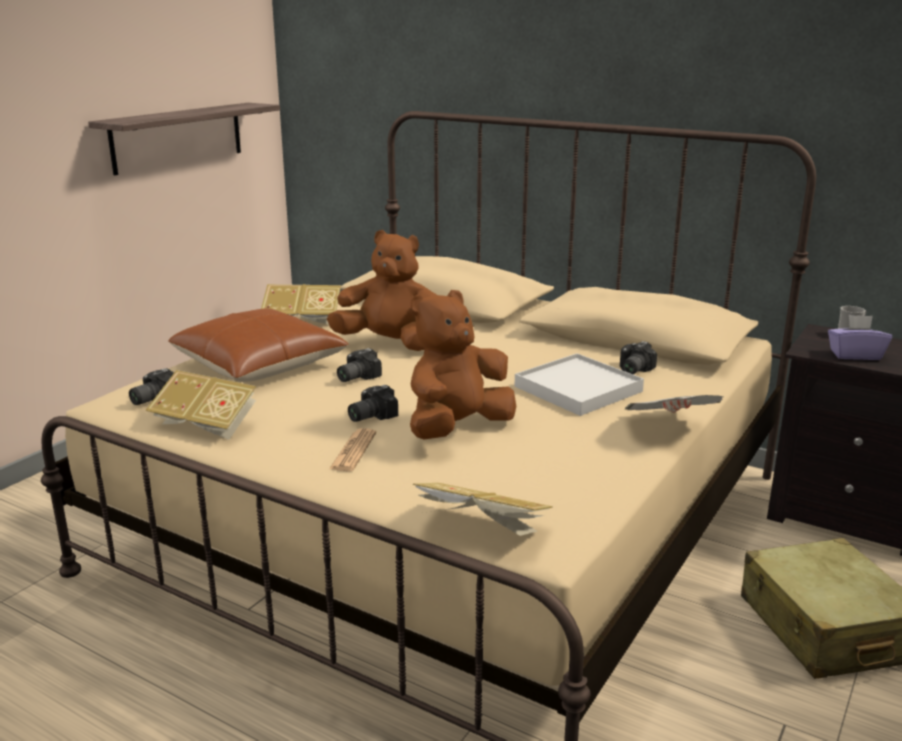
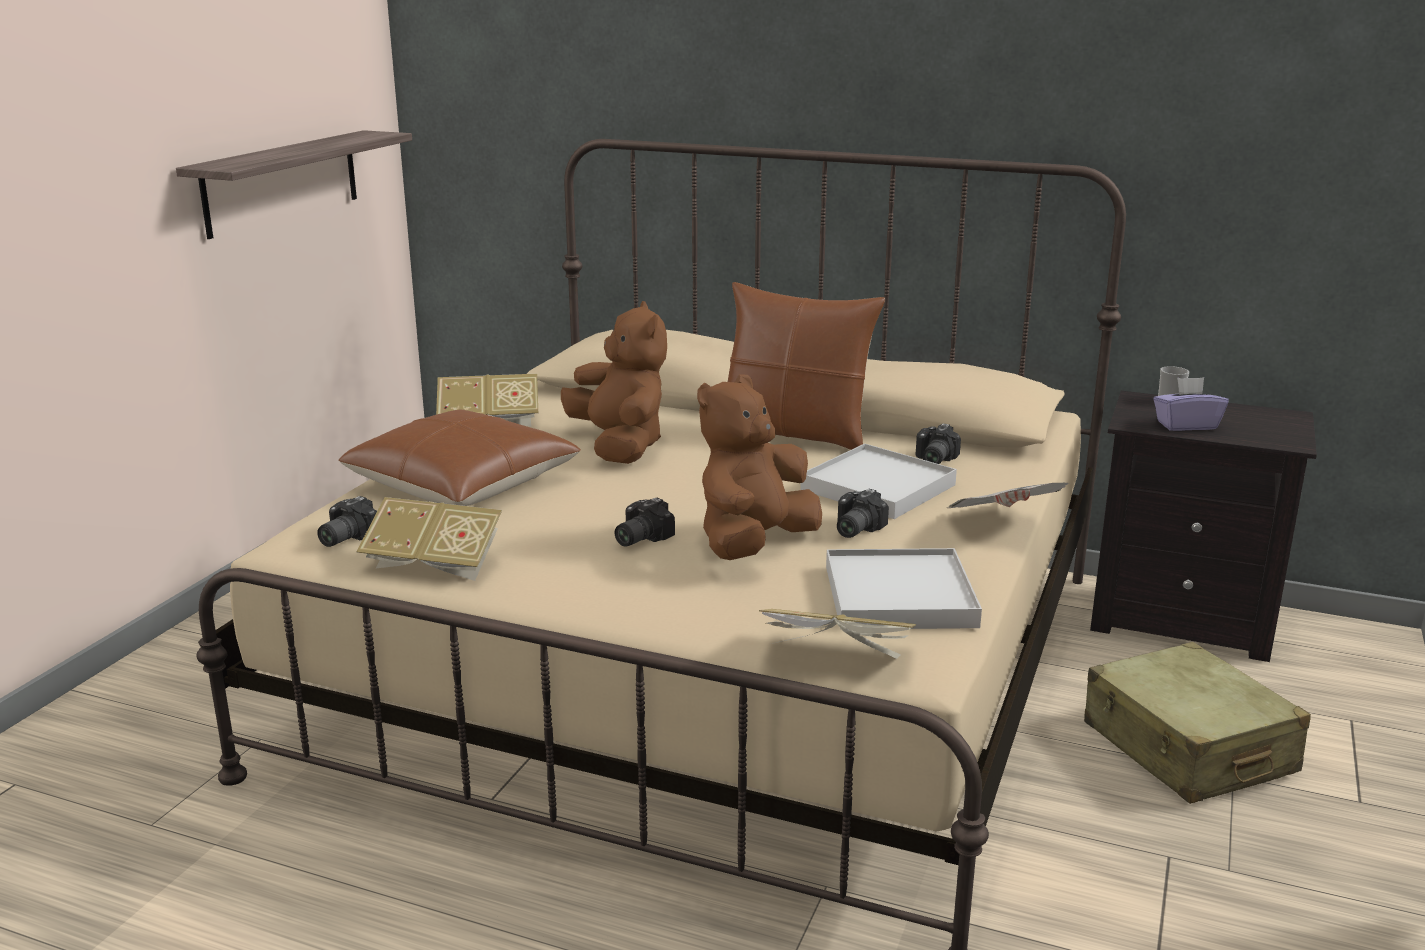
camera: 10 degrees left, 0 degrees up
brown plush toy [327,230,437,351] -> brown plush toy turned 60 degrees clockwise [561,301,667,464]
newspaper [329,428,376,472] -> none
camera [337,348,382,382] -> camera moved to [837,489,889,538]
none -> brown pillow [728,282,885,450]
none -> white tray [826,548,982,630]

